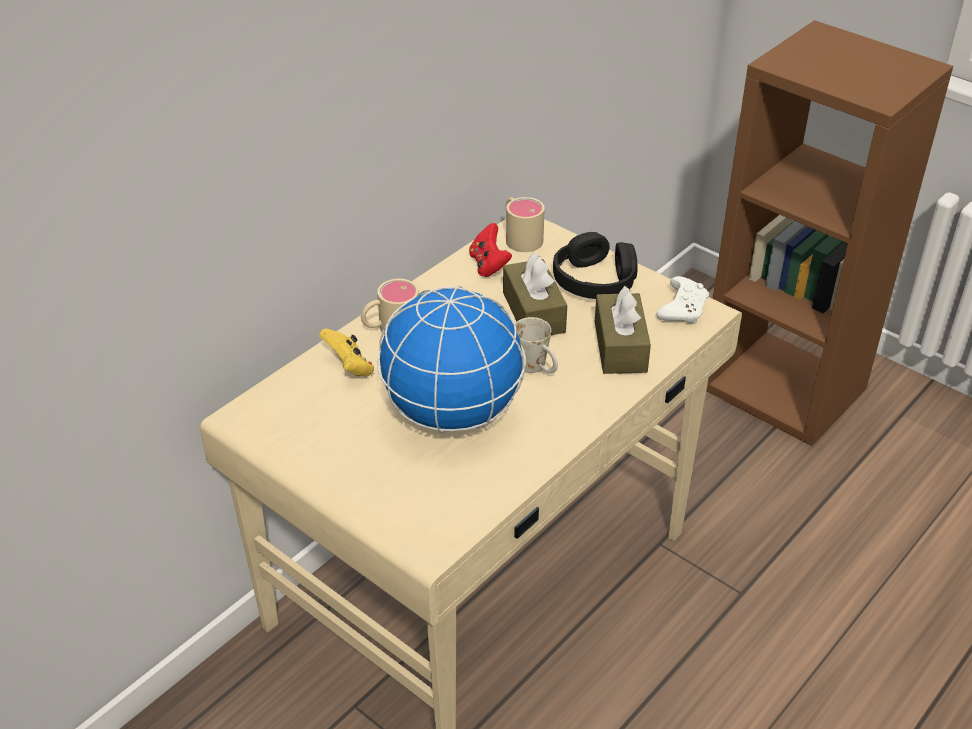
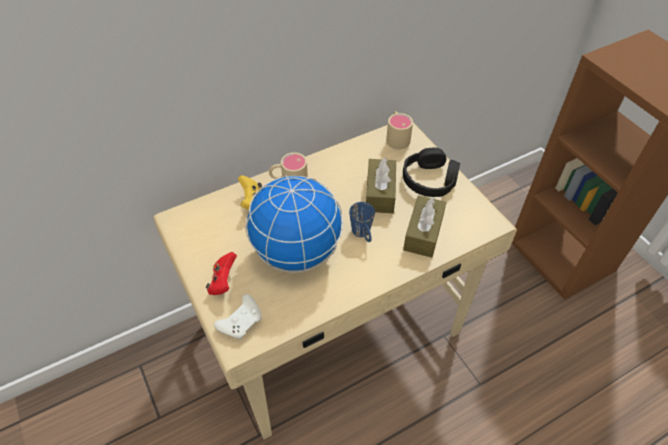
camera: 20 degrees right, 10 degrees up
red game controller [469,223,512,277] -> red game controller moved to [206,252,237,295]
white mug [515,317,558,373] -> blue mug [349,202,375,242]
white game controller [656,276,709,324] -> white game controller moved to [214,294,262,340]

